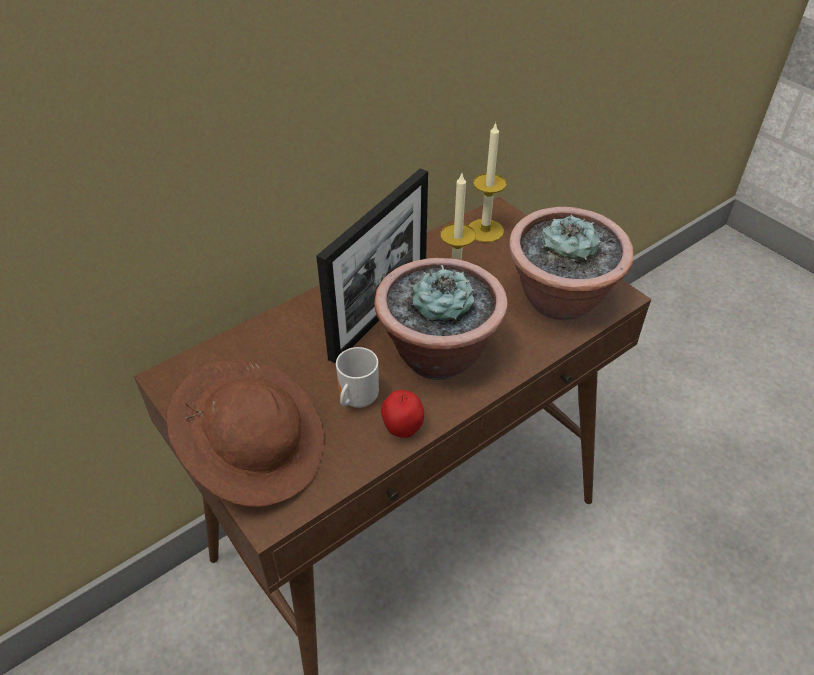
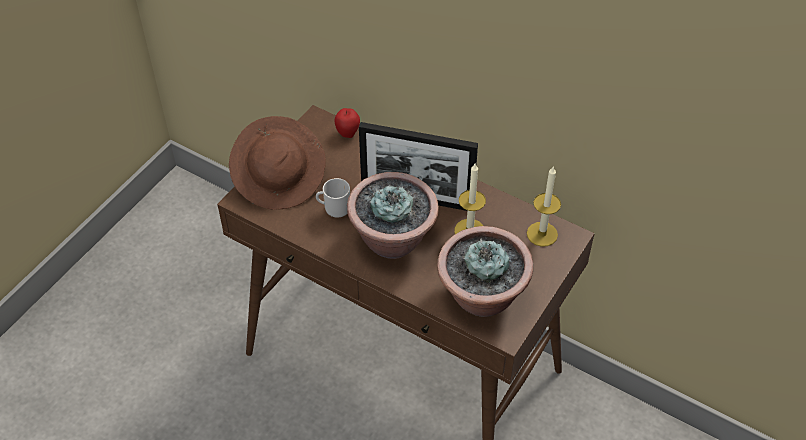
camera: 70 degrees right, 5 degrees up
apple [381,390,424,438] -> apple moved to [335,108,360,138]

